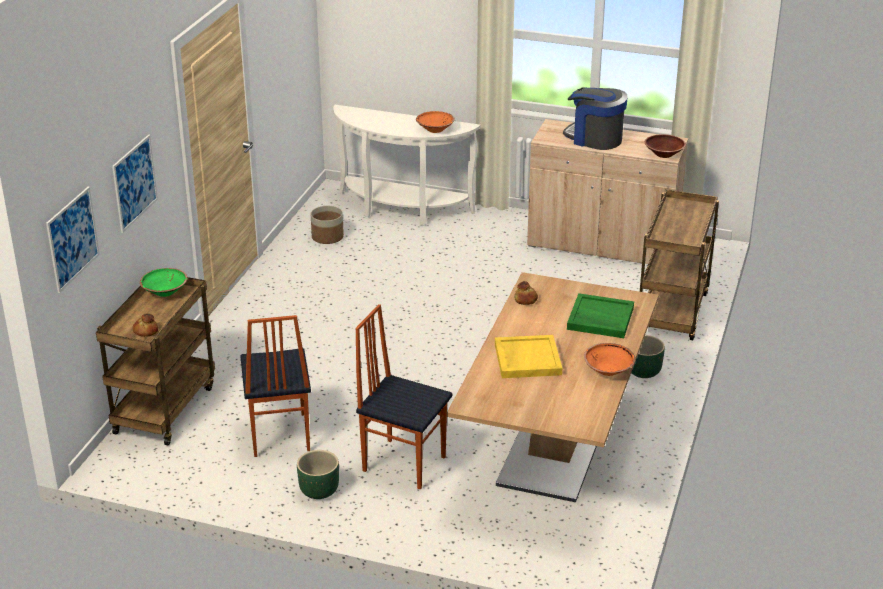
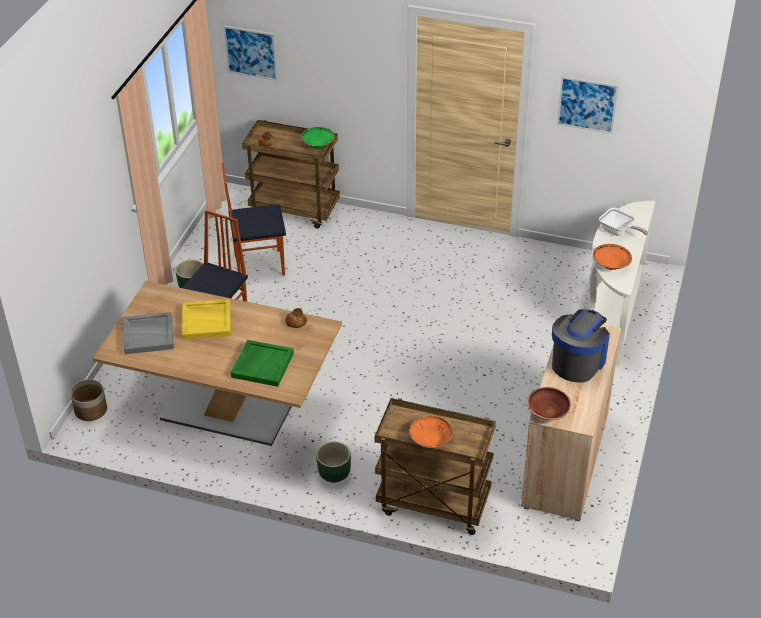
camera: 90 degrees right, 10 degrees up
picture [112,135,158,233] -> picture moved to [557,76,619,134]
planter [311,206,344,244] -> planter moved to [70,379,107,421]
orange bowl [584,343,635,376] -> orange bowl moved to [409,415,454,448]
none -> grey tray [124,312,174,354]
none -> frying pan [599,208,648,236]

